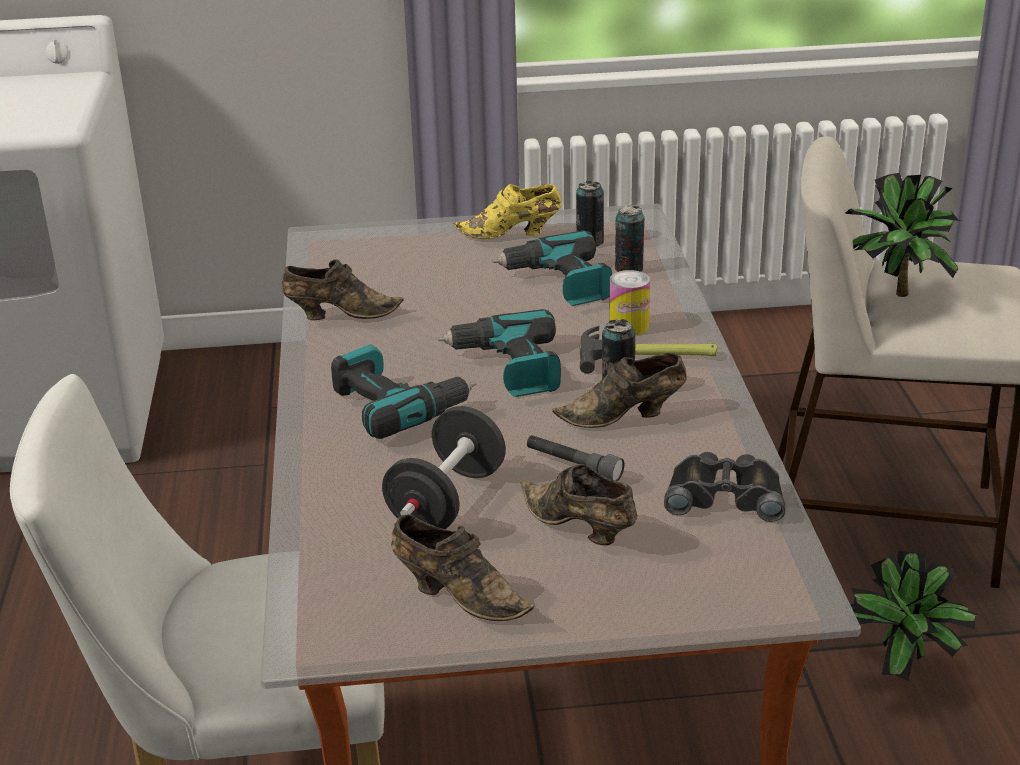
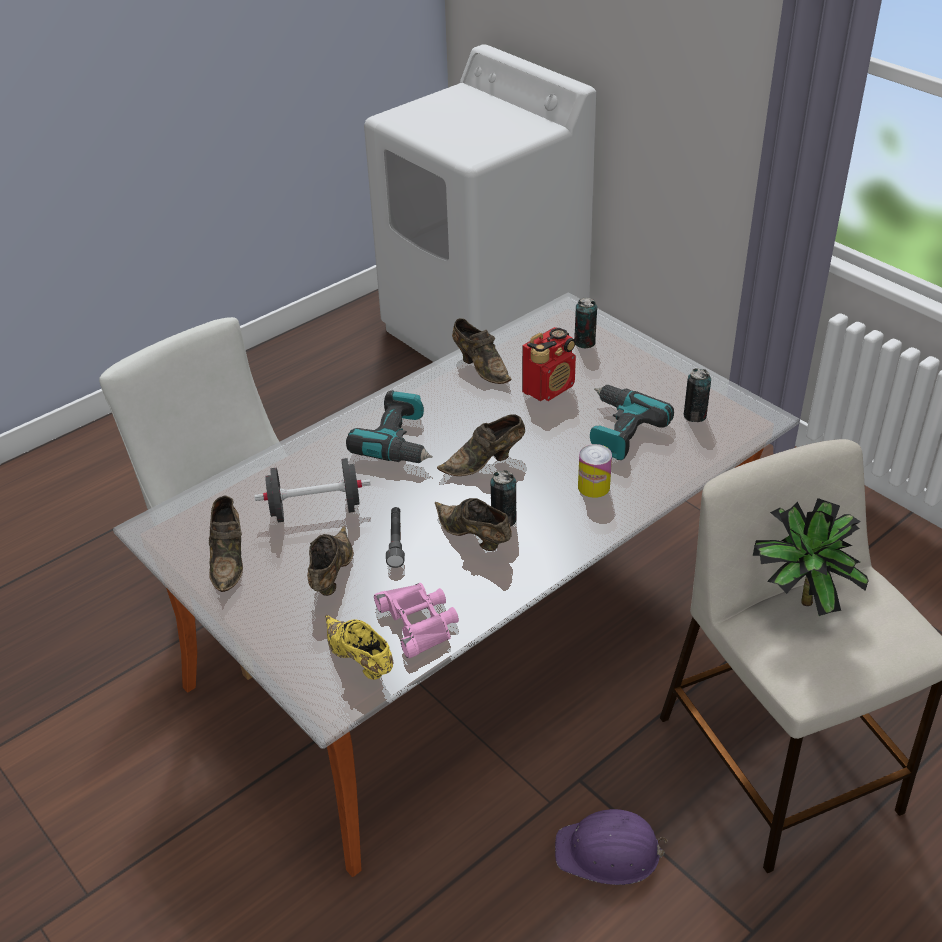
camera: 55 degrees right, 10 degrees up
power drill [438,309,561,397] -> brown shoe [437,414,525,476]
yellow shoe [453,184,562,239] -> yellow shoe moved to [325,615,393,680]
hammer [580,326,718,374] -> none
can [614,205,644,272] -> can moved to [574,298,597,348]
black binoculars [664,452,785,522] -> pink binoculars [374,583,459,659]
potted plant [850,551,979,681] -> purple hard hat [555,809,668,885]
none -> radio [522,327,576,401]

